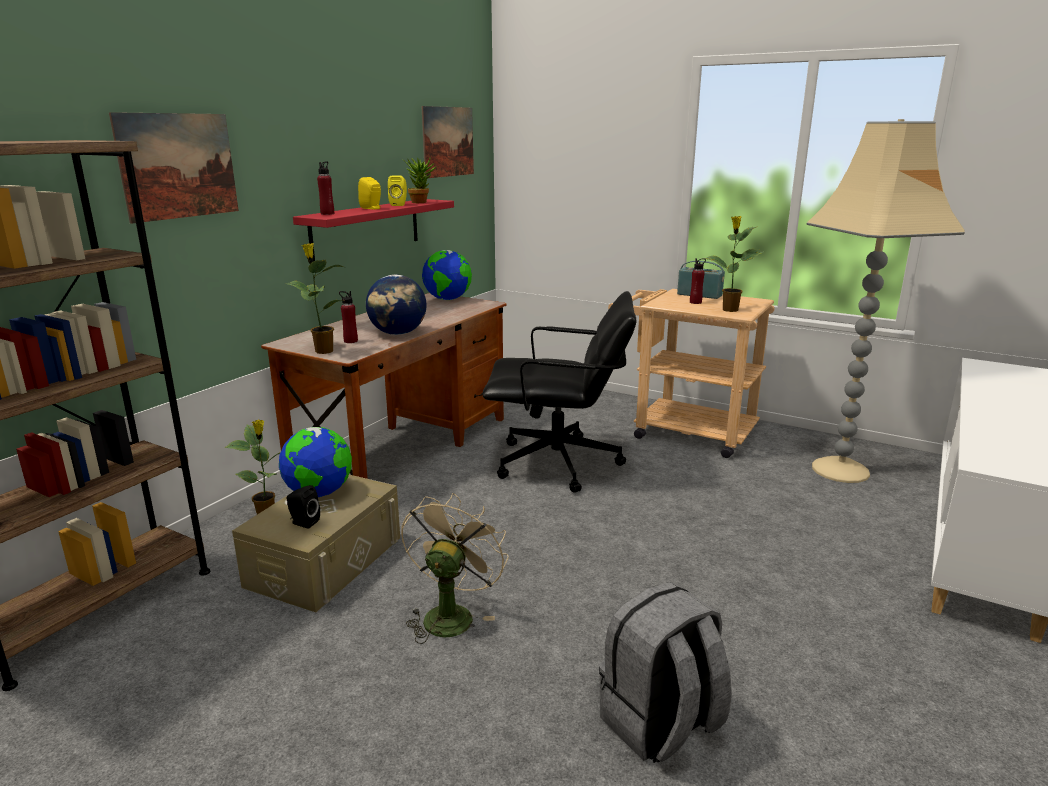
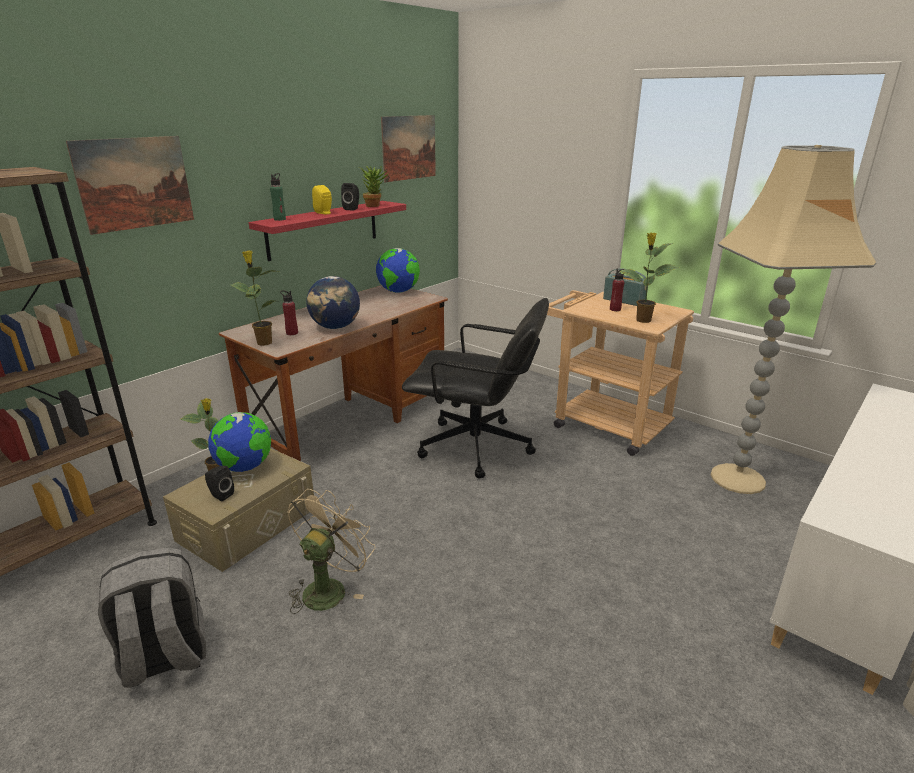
camera: 10 degrees right, 5 degrees up
red bottle [317,161,334,215] -> green bottle [270,173,286,221]
yellow speaker [388,176,407,206] -> black speaker [341,183,359,210]
grey backpack [599,582,732,763] -> grey backpack moved to [98,548,206,688]

